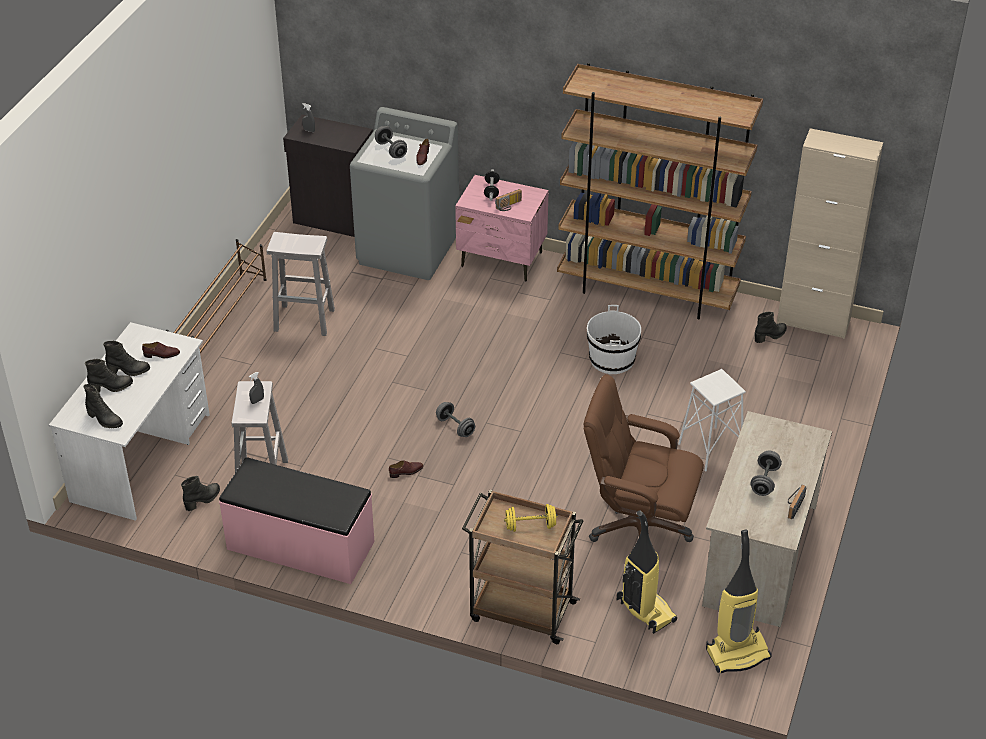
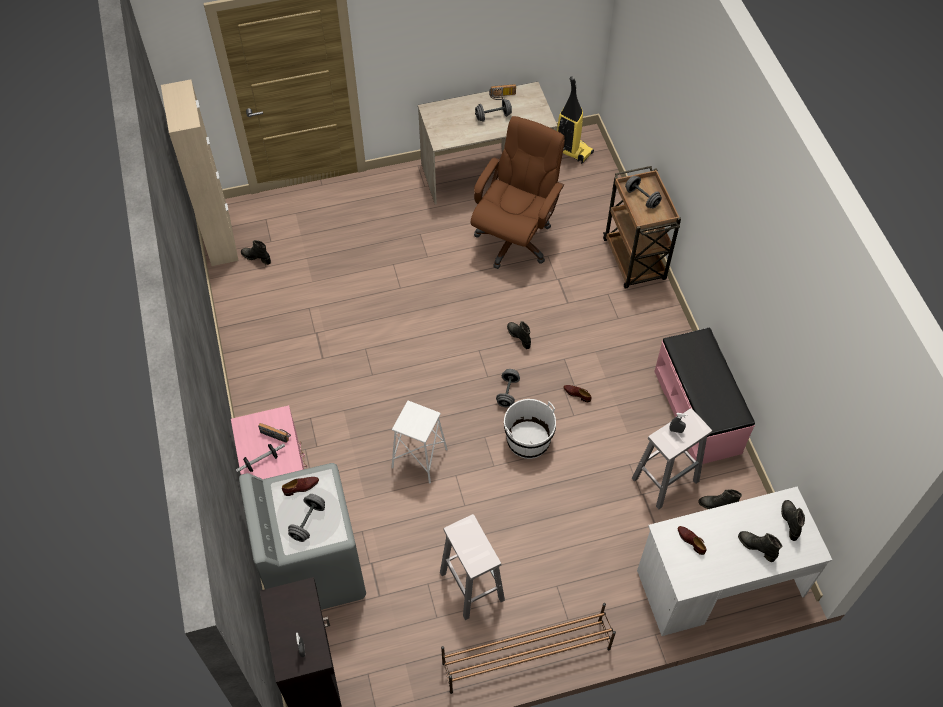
camera: 125 degrees left, 15 degrees up
black boot [103,340,150,376] -> black boot moved to [507,321,531,349]
yellow dumbbell [504,504,557,532] -> grey dumbbell [625,176,662,209]
brown bookcase [557,63,763,319] -> none
brown office chair [583,374,704,542] -> brown office chair turned 135 degrees counterclockwise [471,116,565,269]
white bucket [587,305,641,374] -> white bucket moved to [504,399,556,459]
vacuum cleaner [617,510,677,634] -> none
white stool [678,369,746,472] -> white stool moved to [392,401,448,483]

